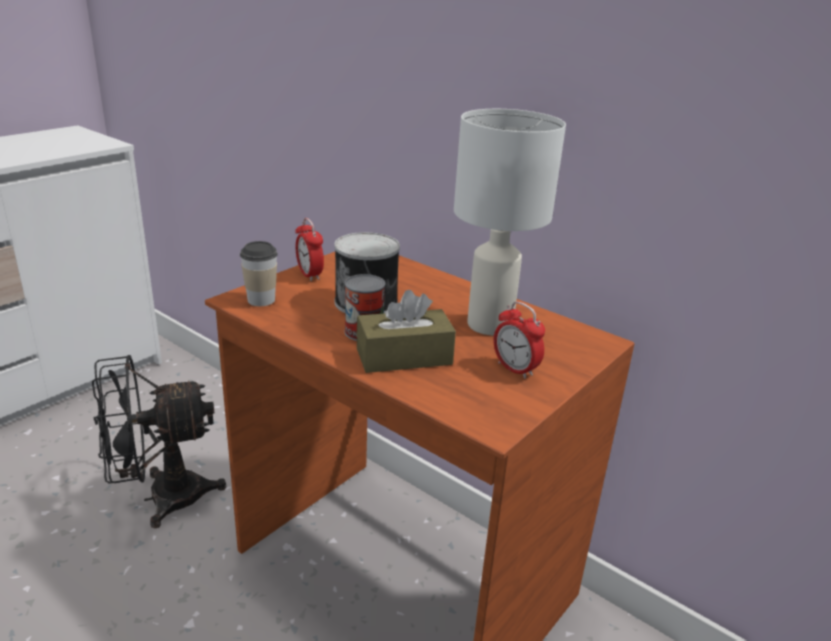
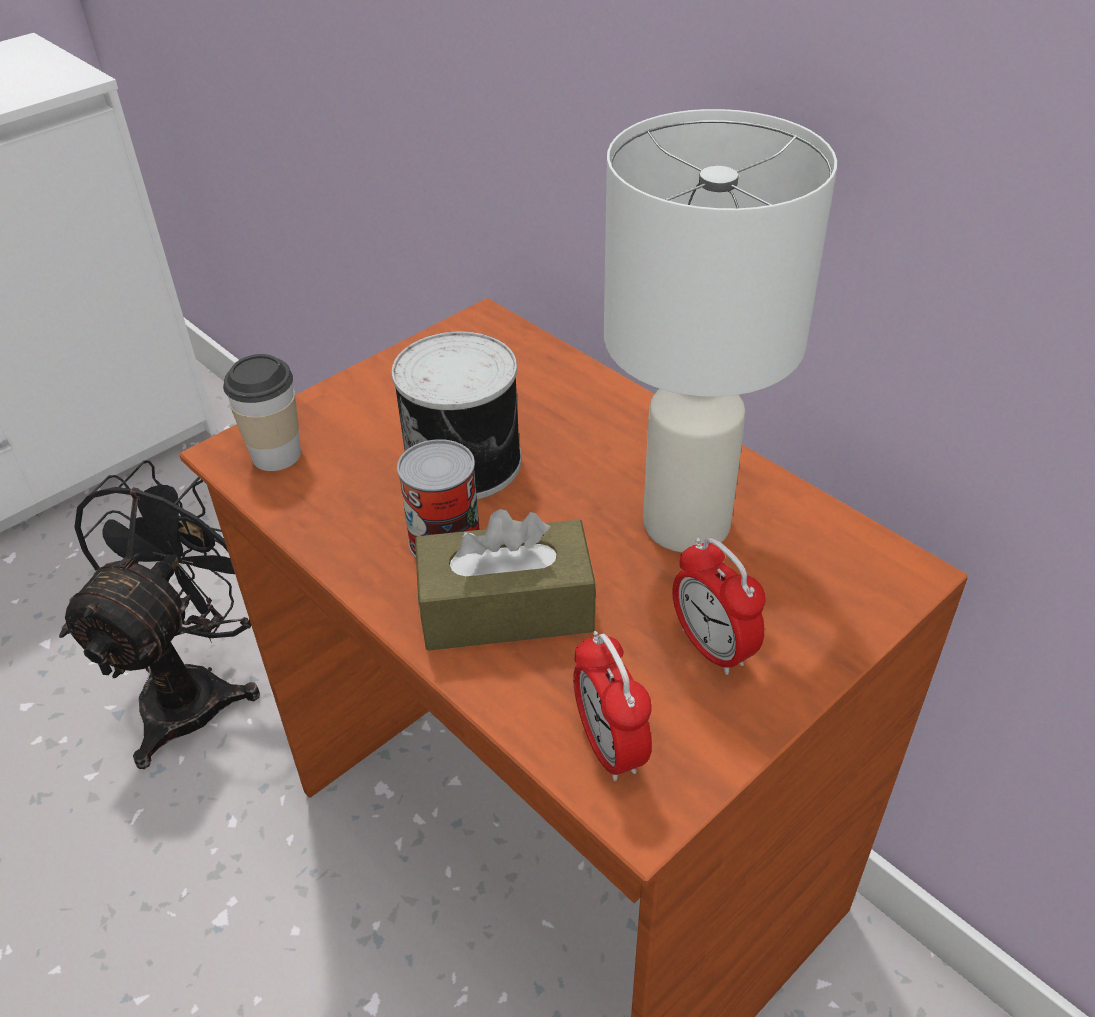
camera: 10 degrees right, 15 degrees up
black fan [92,355,226,529] -> black fan turned 120 degrees clockwise [59,460,260,769]
alarm clock [295,218,324,281] -> alarm clock moved to [573,631,652,781]

